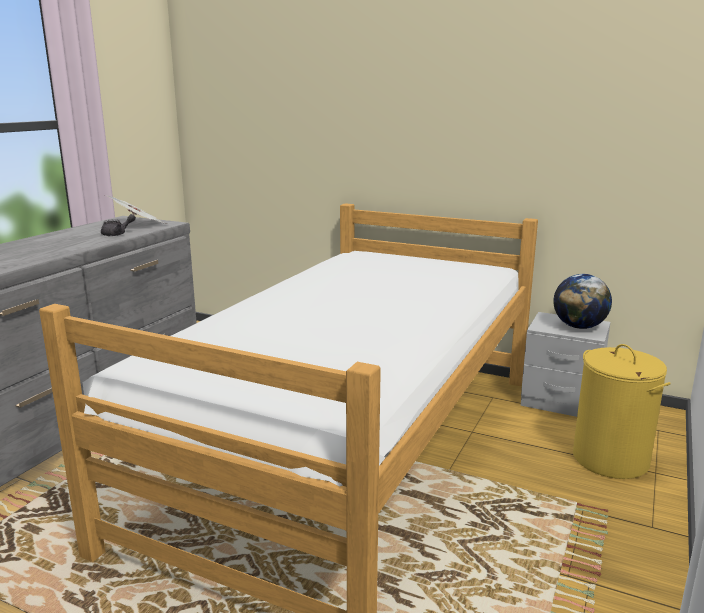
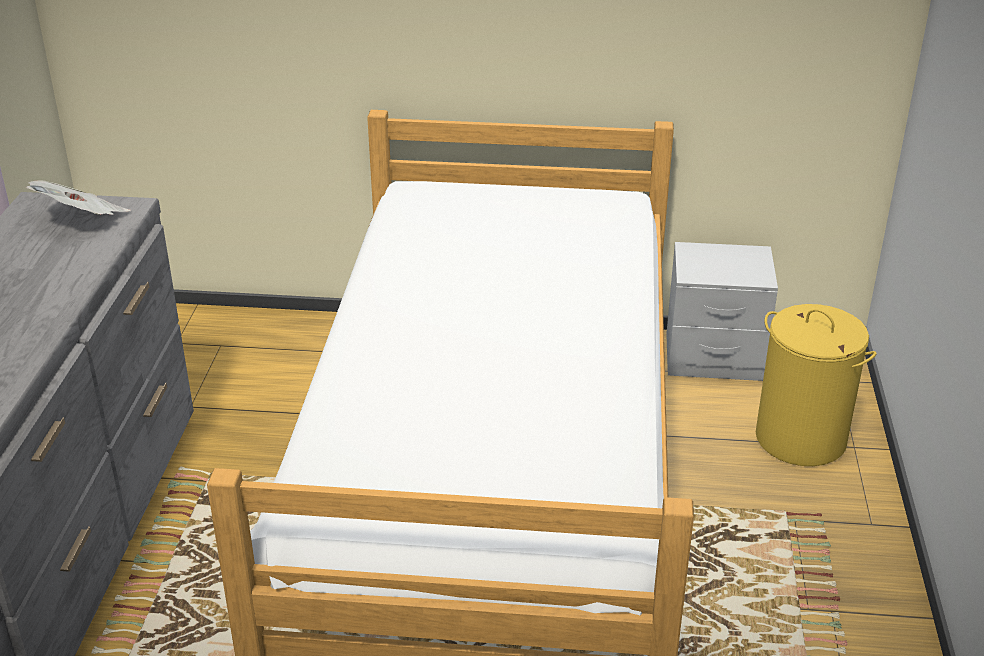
camera: 20 degrees left, 15 degrees up
grey teapot [101,214,136,236] -> none
globe [553,274,612,329] -> none

